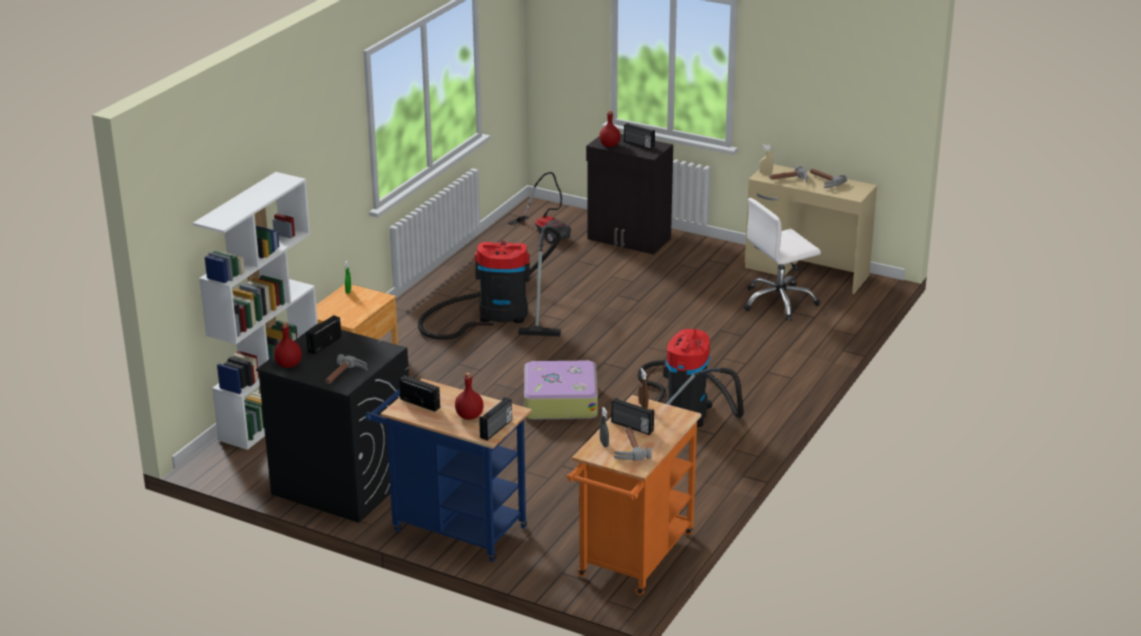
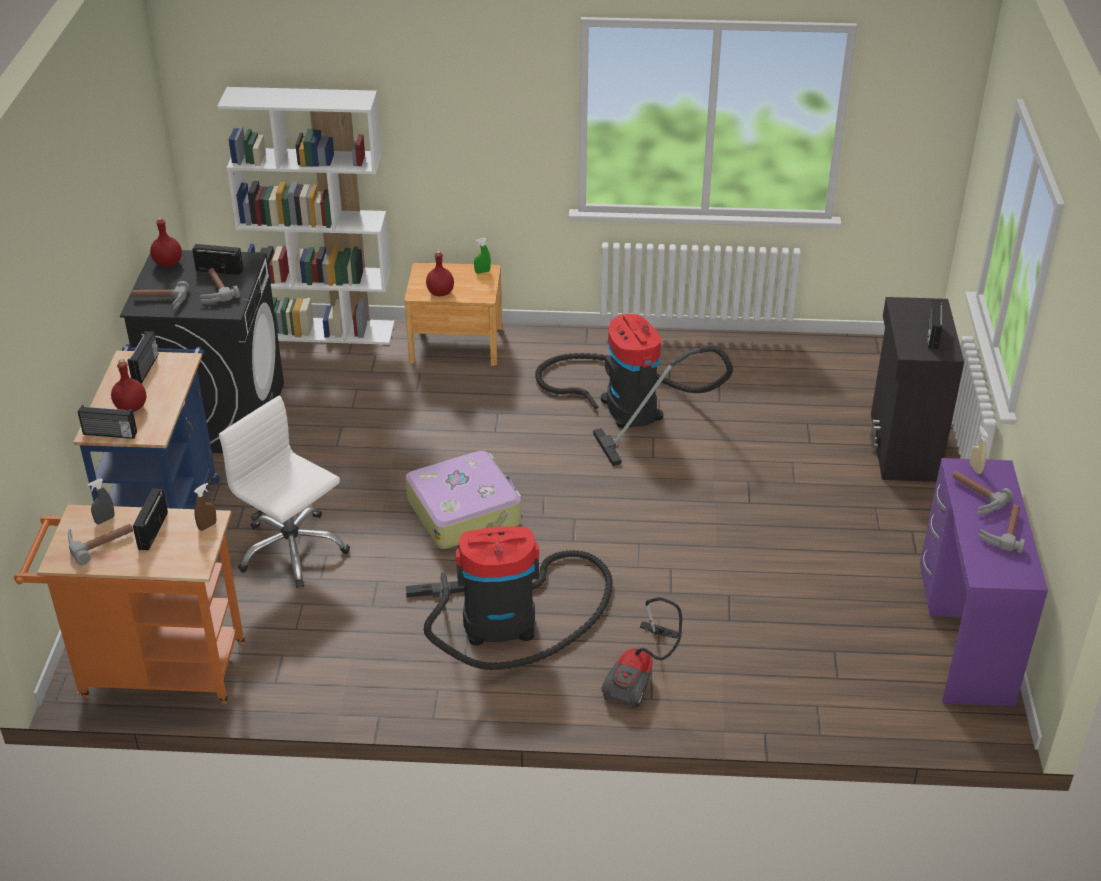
camera: 65 degrees right, 10 degrees up
vacuum cleaner [508,172,571,244] -> vacuum cleaner moved to [601,597,682,709]
red bottle [599,110,621,147] -> red bottle moved to [426,250,454,296]
white office chair [744,198,821,321] -> white office chair moved to [219,395,350,588]
beige desk [745,164,877,294] -> purple desk [920,458,1048,706]
none -> hammer [199,268,240,303]

